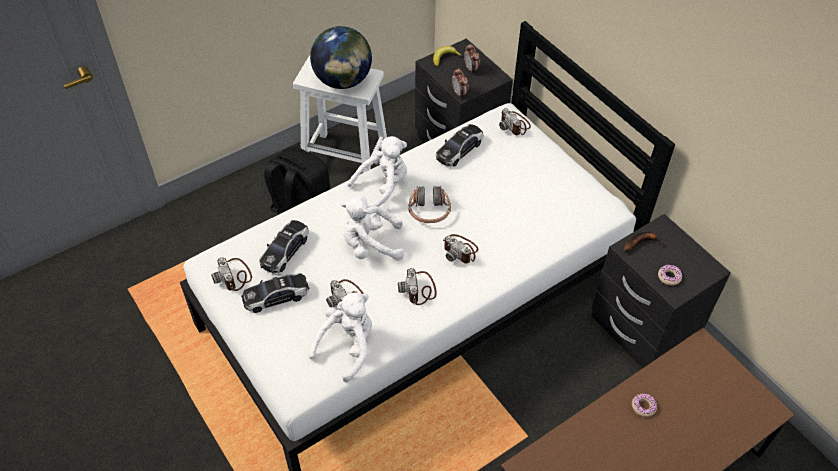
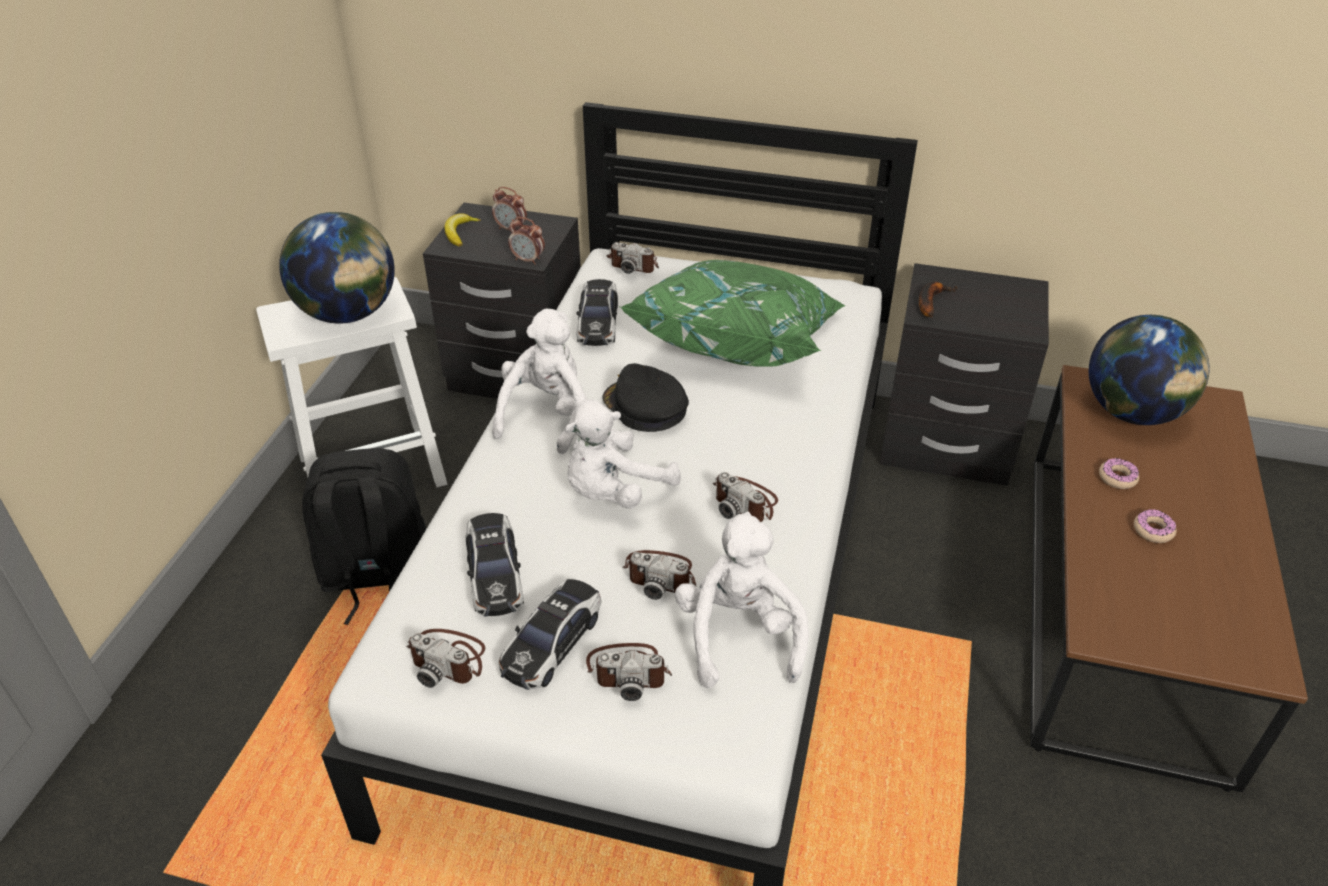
camera: 40 degrees left, 10 degrees down
headphones [408,186,451,223] -> black cap [602,363,689,432]
camera [443,234,478,264] -> camera moved to [586,643,672,701]
donut [658,265,682,286] -> donut moved to [1134,509,1177,543]
none -> green pillow [620,260,845,367]
none -> globe [1089,315,1209,425]

